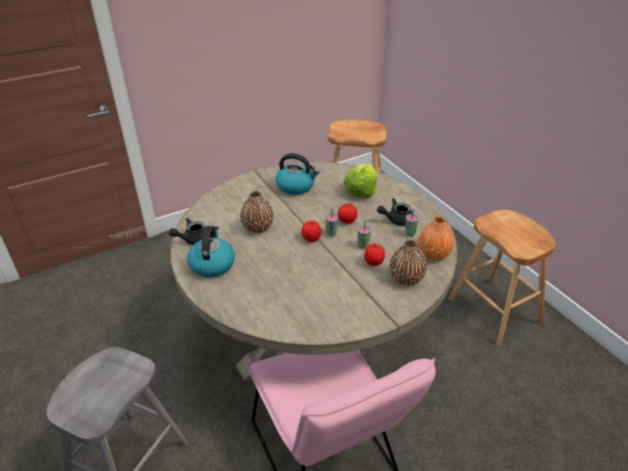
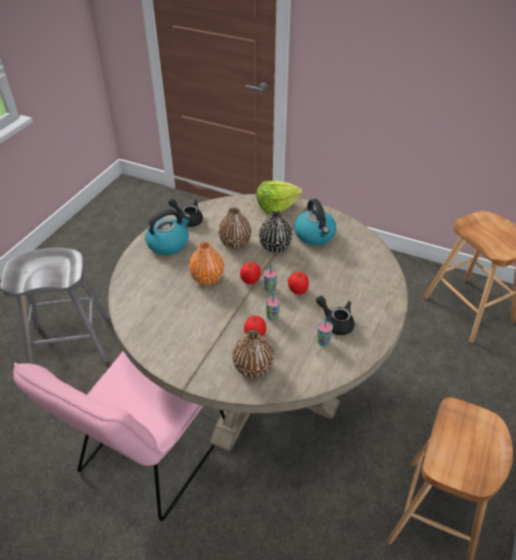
camera: 55 degrees right, 5 degrees up
lettuce [344,164,377,198] -> lettuce moved to [257,181,302,214]
orange vase [418,216,454,260] -> orange vase moved to [189,242,224,285]
none -> black vase [259,211,292,253]

